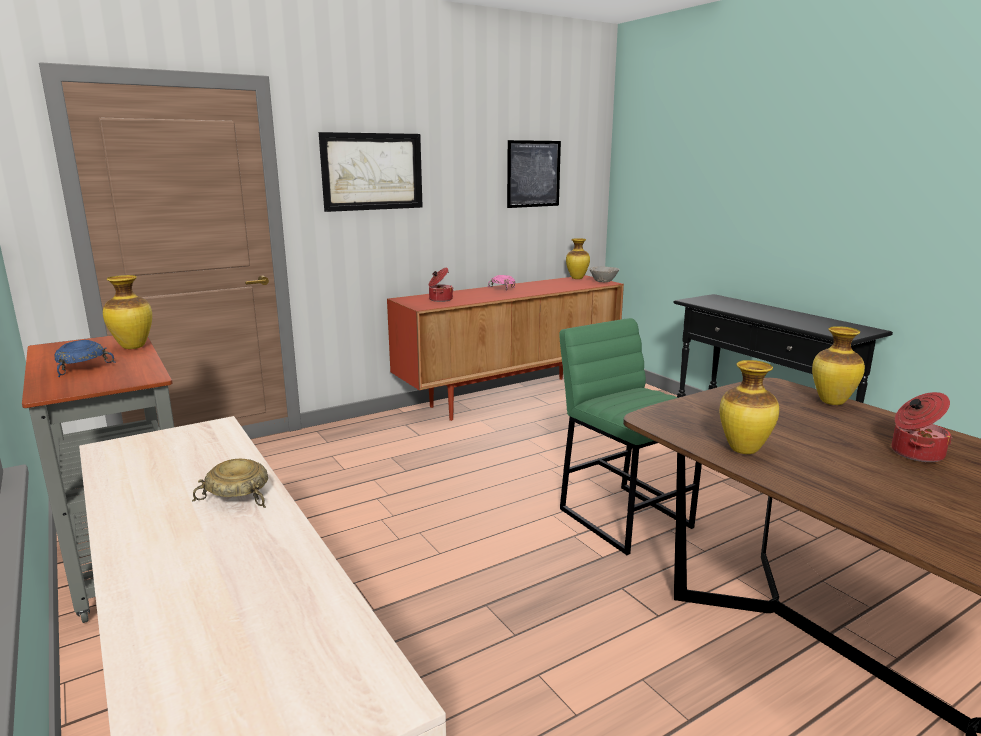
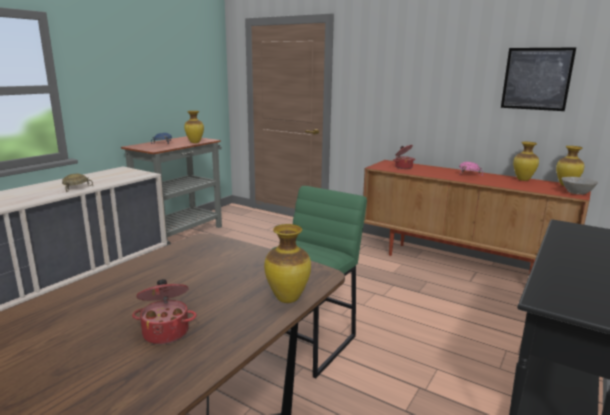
camera: 65 degrees right, 0 degrees up
picture [319,132,423,212] -> none
vase [720,360,779,454] -> vase moved to [513,142,539,181]

